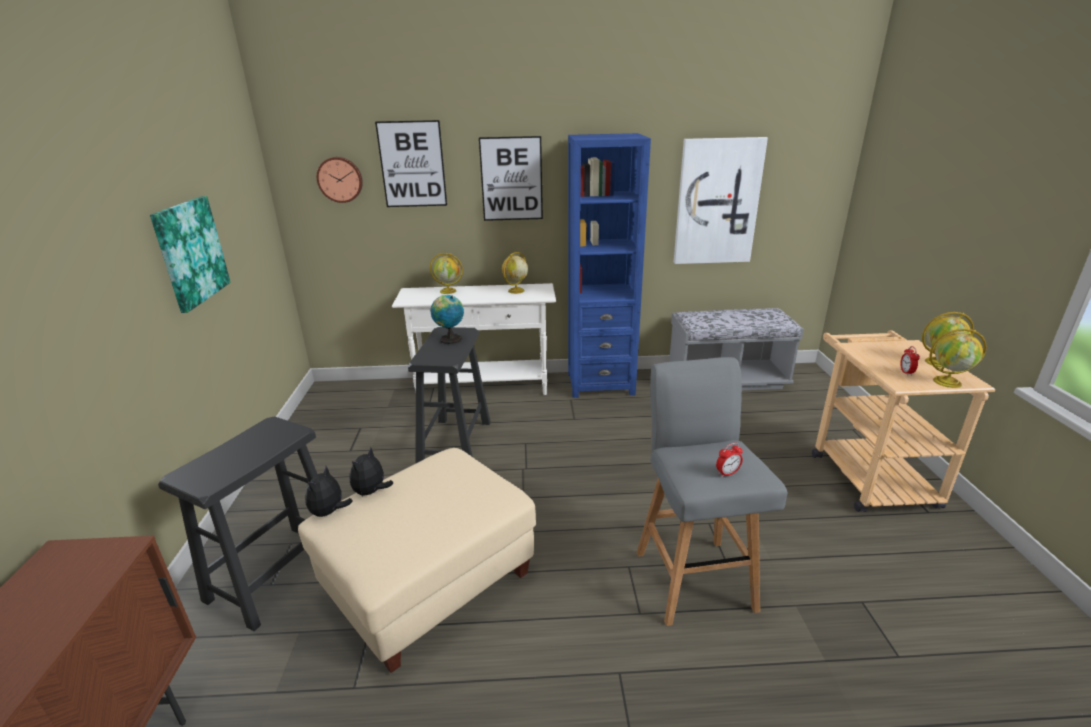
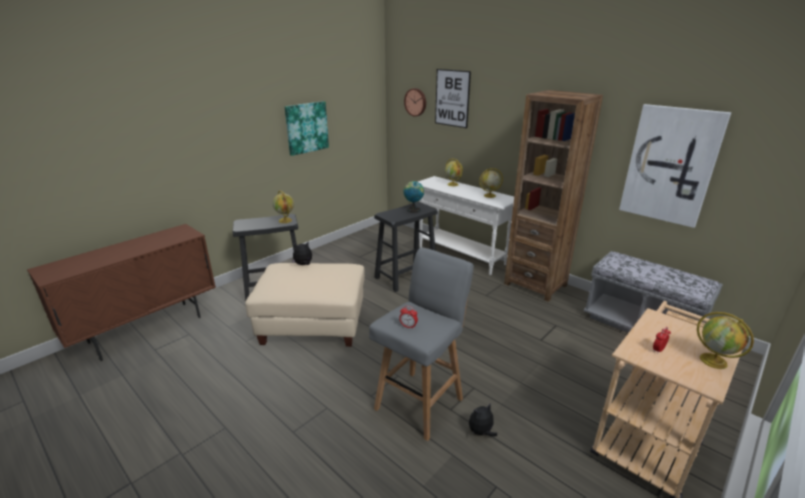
camera: 45 degrees right, 0 degrees up
plush toy [305,466,353,519] -> plush toy moved to [469,404,497,437]
picture [479,136,543,221] -> none
blue bookcase [568,133,651,398] -> brown bookcase [504,90,603,302]
globe [929,329,987,388] -> globe moved to [273,191,294,223]

